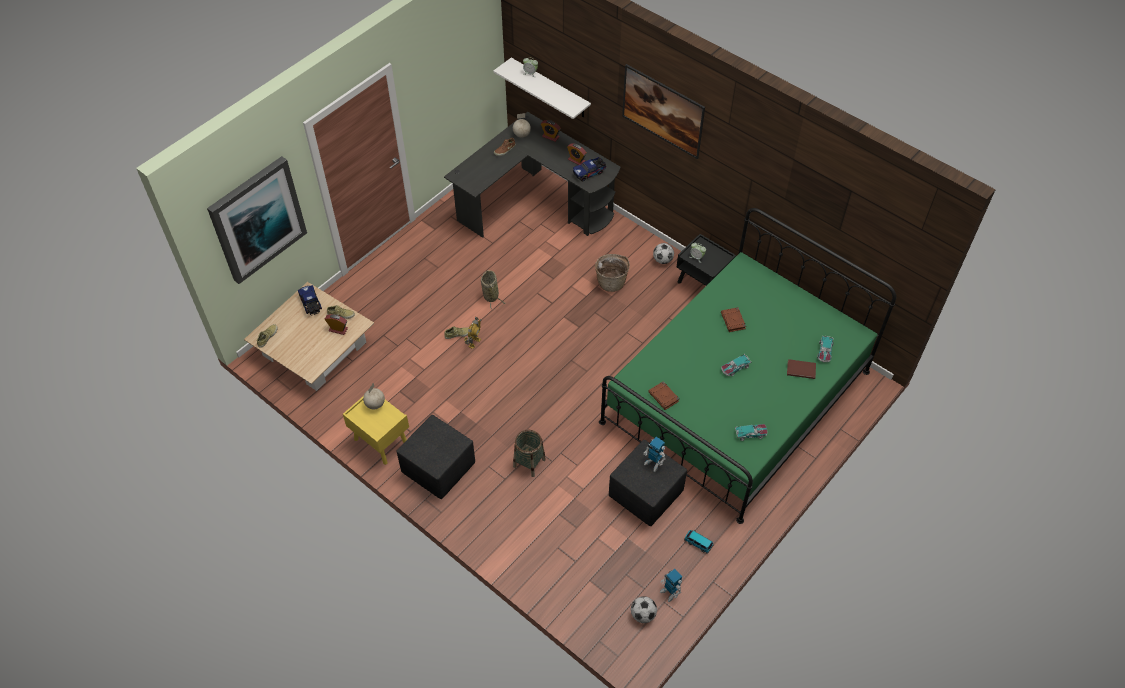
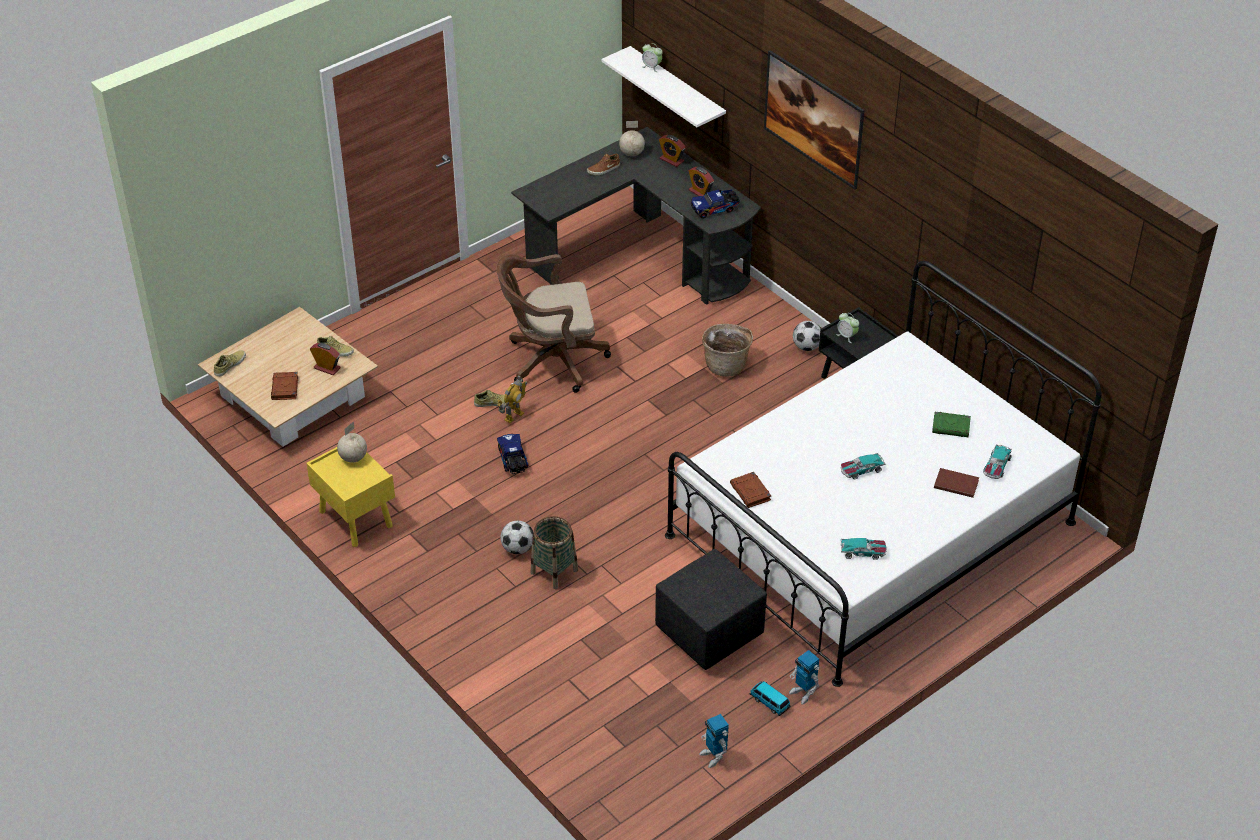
camera: 10 degrees right, 10 degrees down
picture [207,156,307,284] -> none
toy truck [298,285,322,316] -> toy truck moved to [497,434,528,474]
black ottoman [396,415,475,499] -> none
basket [481,270,505,310] -> brown office chair [496,254,611,393]
green bed [599,208,896,524] -> white bed [665,261,1102,687]
football [631,596,657,623] -> football moved to [500,521,533,554]
toy robot [644,437,666,472] -> toy robot moved to [789,650,820,705]
brown book [721,307,746,332] -> brown book moved to [271,372,298,400]
none -> green book [932,412,971,437]

